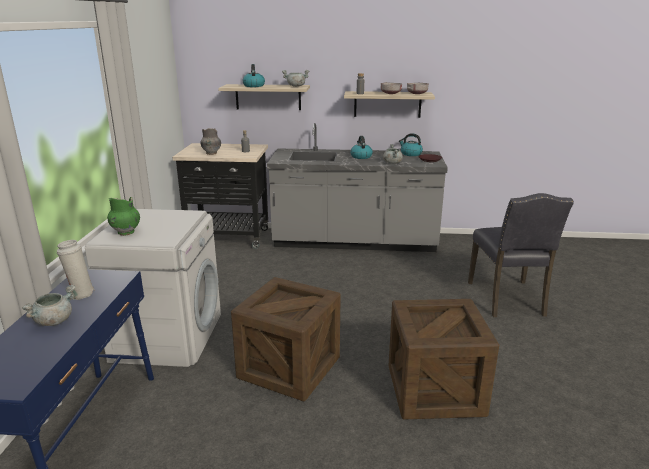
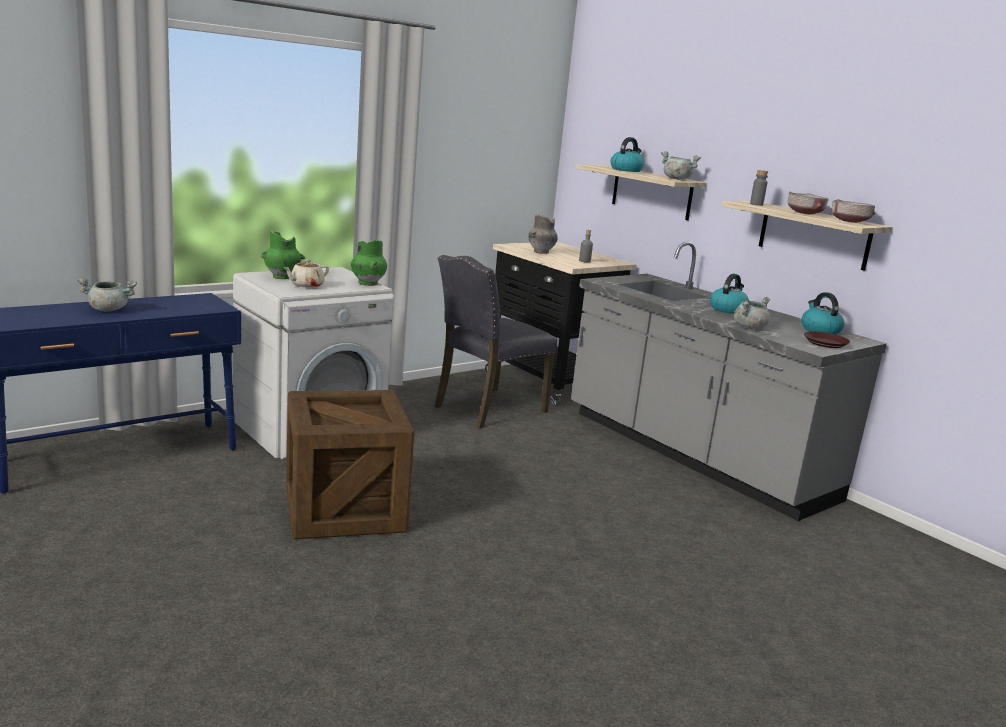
camera: 45 degrees right, 5 degrees down
white vase [57,240,95,300] -> none
crate [388,299,499,420] -> none
grey chair [468,193,574,317] -> grey chair moved to [434,255,557,428]
none -> beige teapot [283,259,329,288]
none -> green vase [351,240,387,286]

